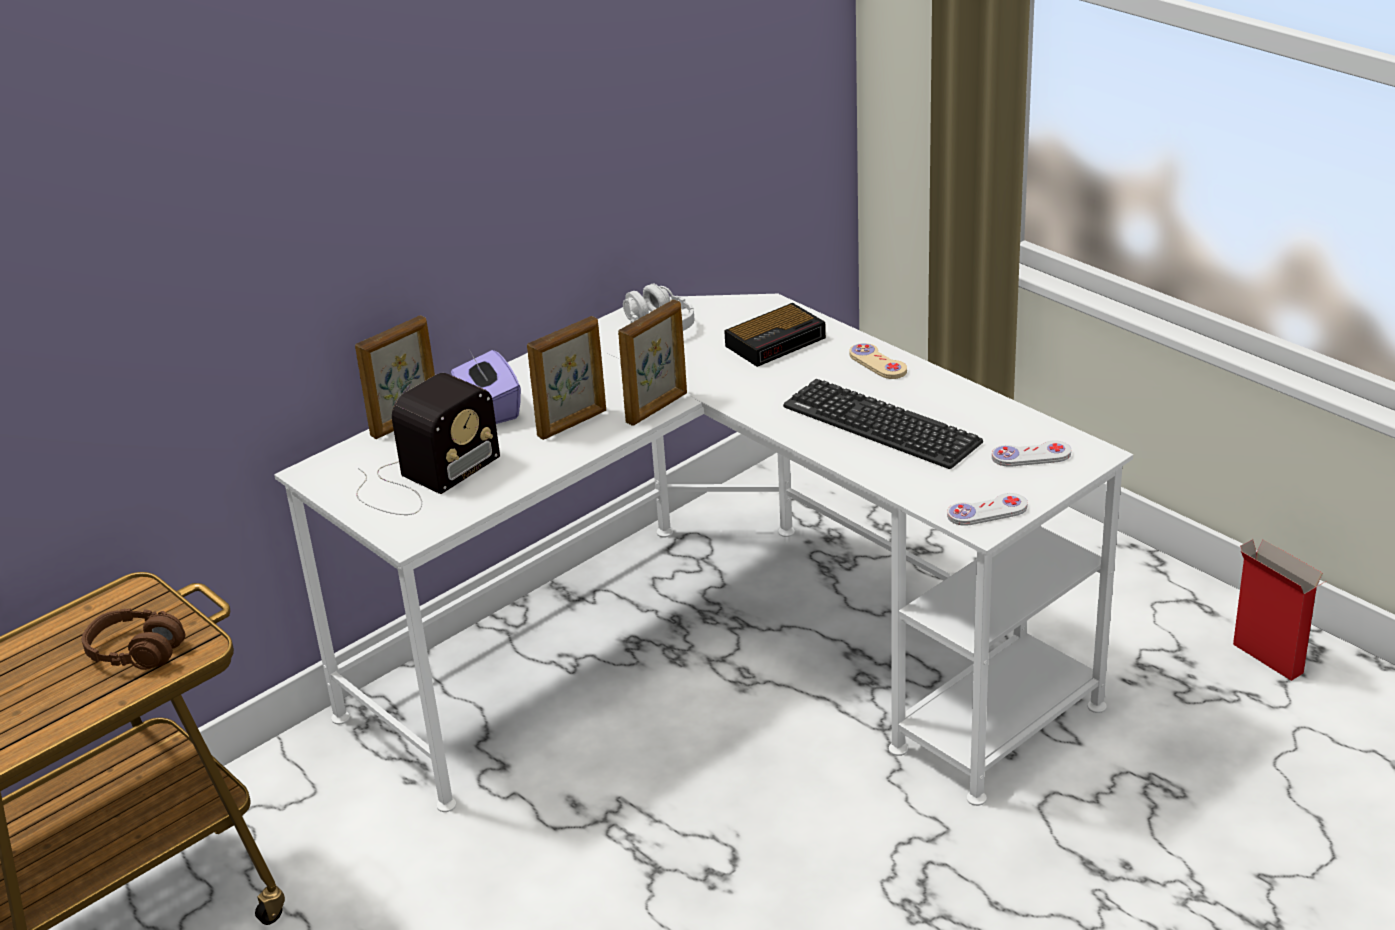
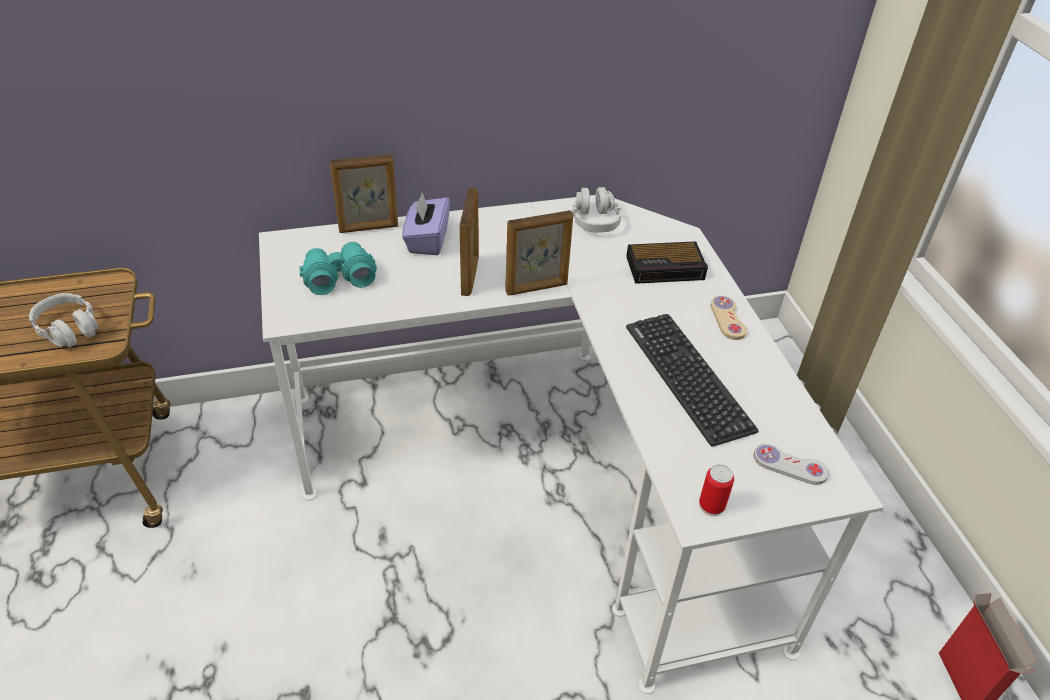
camera: 25 degrees right, 10 degrees up
brown headphones [82,609,185,670] -> grey headphones [29,293,99,348]
radio [356,373,500,515] -> turquoise binoculars [300,242,377,295]
picture frame [527,316,606,440] -> picture frame turned 75 degrees counterclockwise [460,188,479,296]
white game controller [947,493,1028,526] -> can [699,464,734,516]

